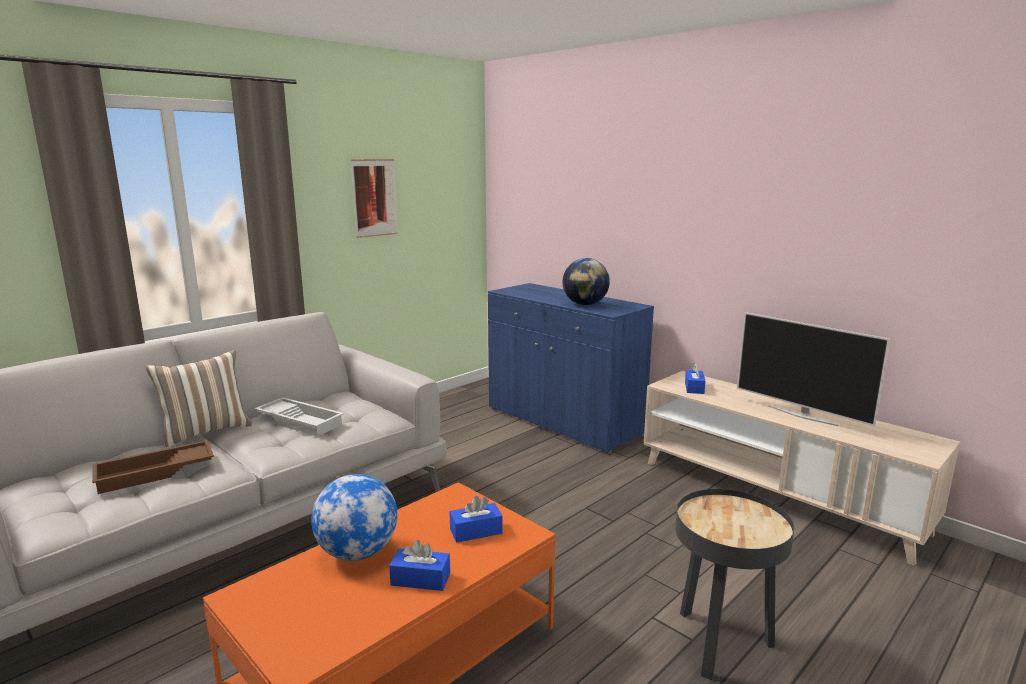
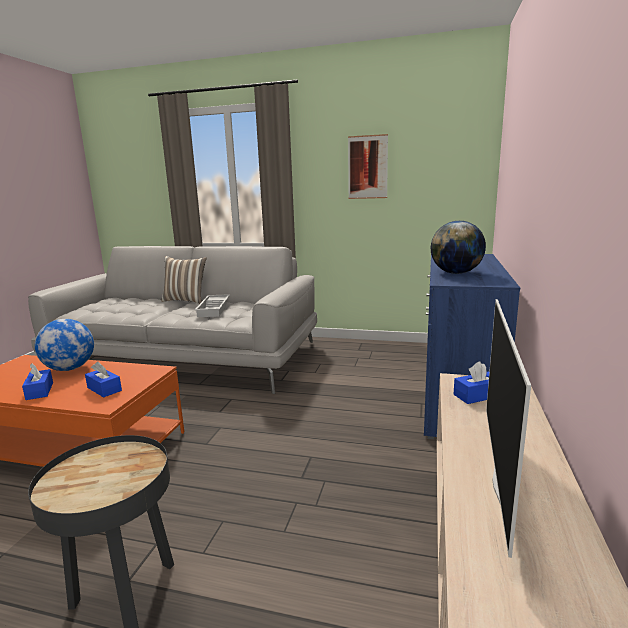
camera: 60 degrees right, 0 degrees up
brown tray [92,440,214,494] -> none

